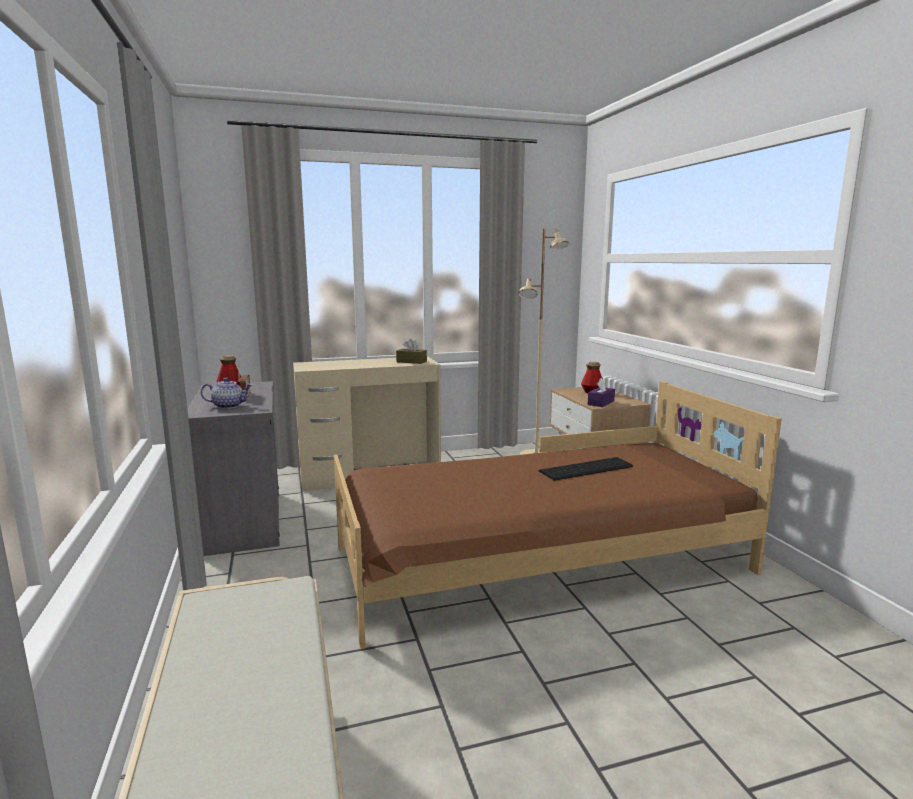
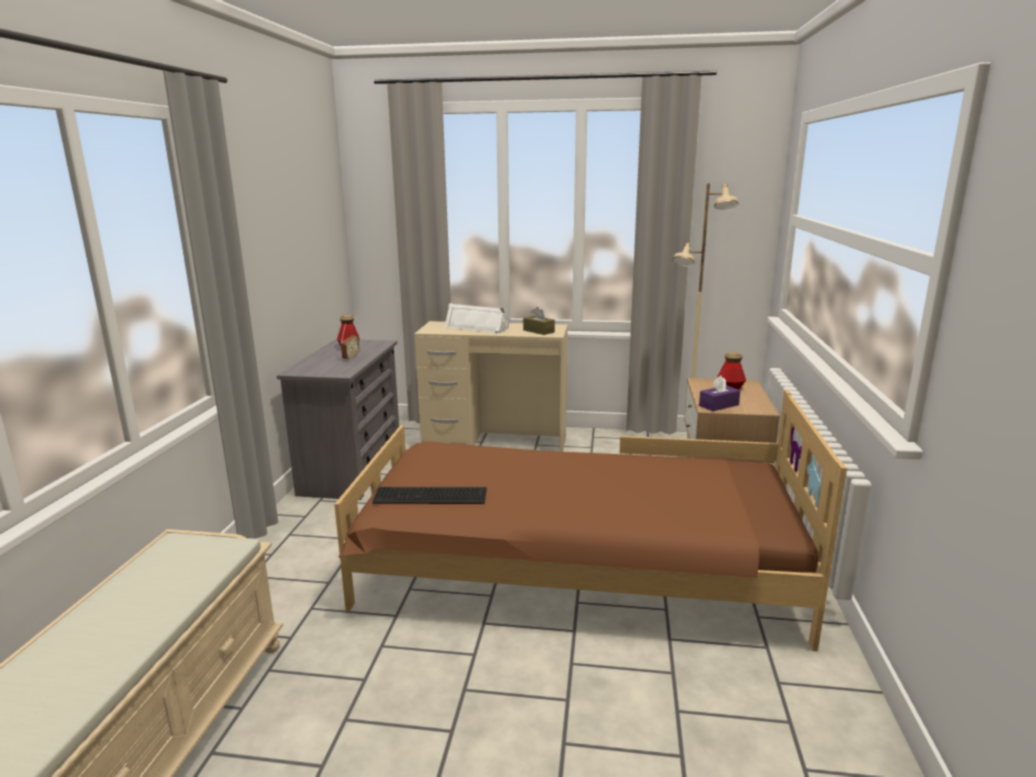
camera: 25 degrees right, 5 degrees up
teapot [201,378,252,409] -> none
keyboard [538,457,633,481] -> keyboard moved to [372,487,487,504]
none -> white speaker [444,303,511,334]

